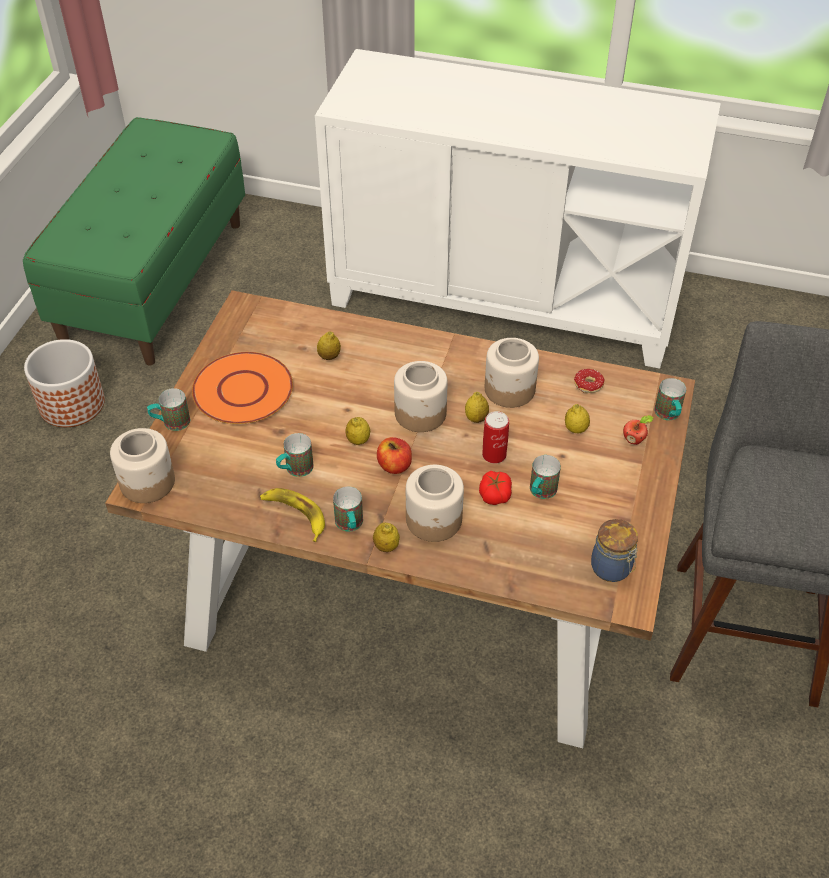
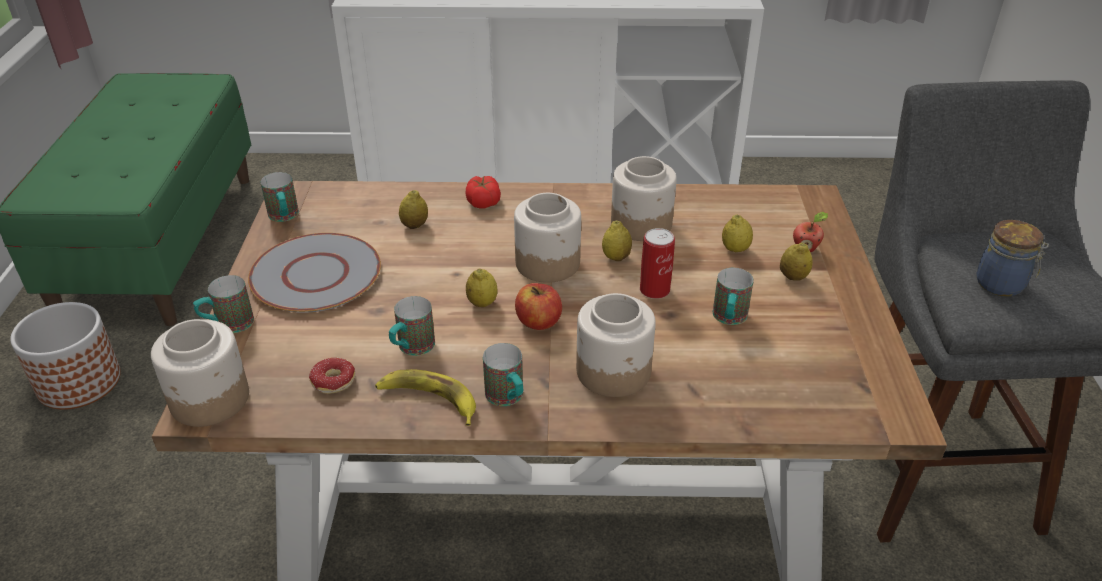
camera: 15 degrees left, 10 degrees down
orange plate [192,352,293,424] -> grey plate [248,233,381,313]
lemon [373,523,400,552] -> lemon moved to [780,243,812,281]
tomato [479,471,512,505] -> tomato moved to [466,175,501,209]
donut [574,369,604,393] -> donut moved to [309,358,355,394]
jar [591,519,638,582] -> jar moved to [976,220,1049,297]
mug [654,378,686,420] -> mug moved to [261,172,299,222]

